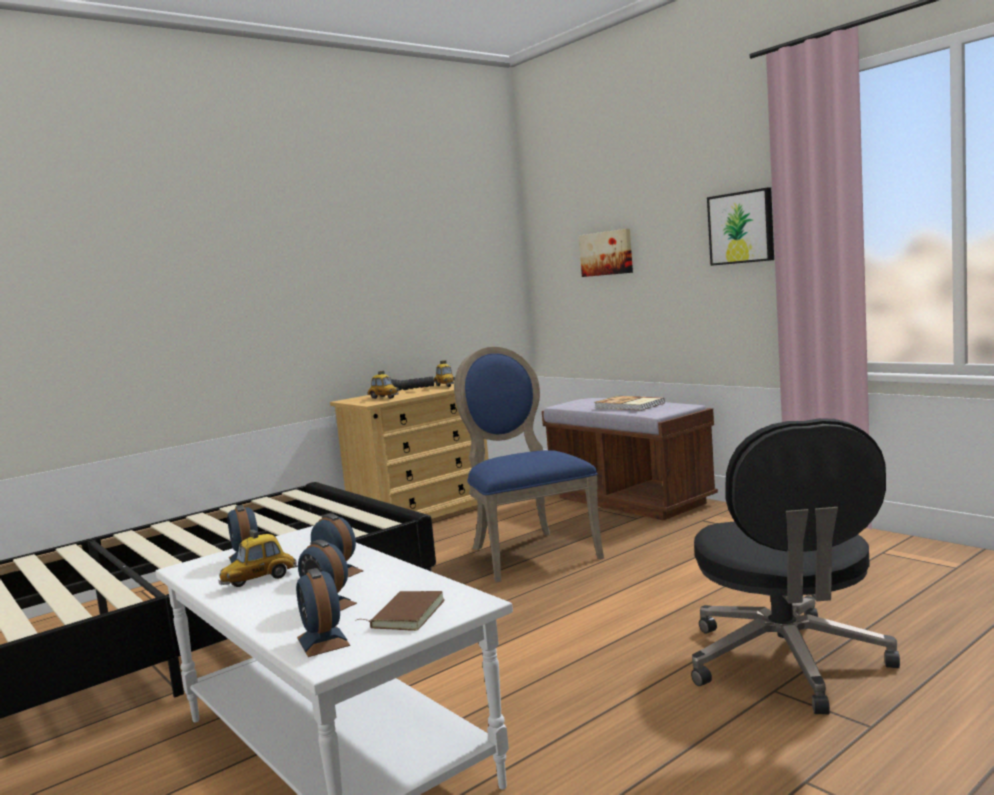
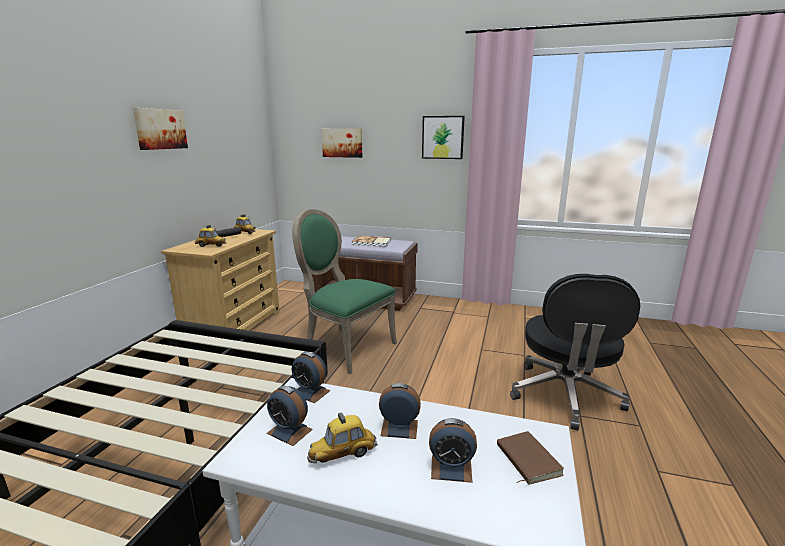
camera: 35 degrees left, 10 degrees up
toy car [218,529,298,587] -> toy car turned 45 degrees clockwise [307,412,378,463]
alarm clock [296,568,350,657] -> alarm clock moved to [292,352,330,403]
blue chair [454,347,604,583] -> green chair [292,209,397,374]
black office chair [691,418,900,714] -> black office chair turned 45 degrees clockwise [510,274,640,430]
none -> picture [133,108,188,150]

